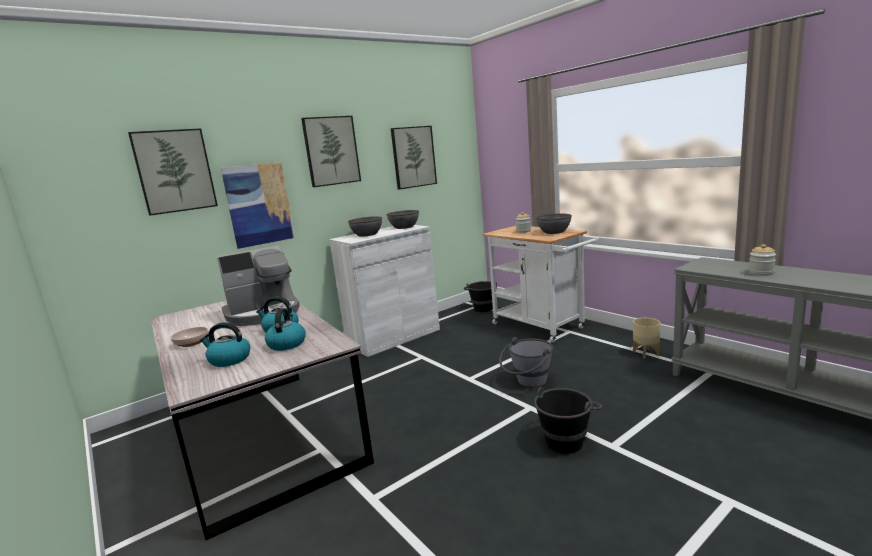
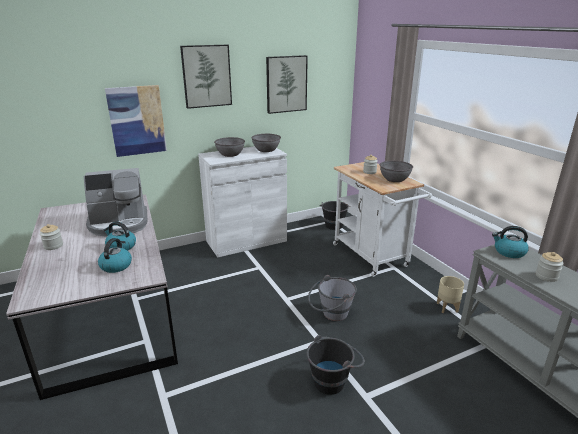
camera: 10 degrees right, 10 degrees up
picture [128,128,218,216] -> none
bowl [170,327,208,347] -> jar [40,224,63,250]
kettle [200,322,250,367] -> kettle moved to [492,226,529,258]

